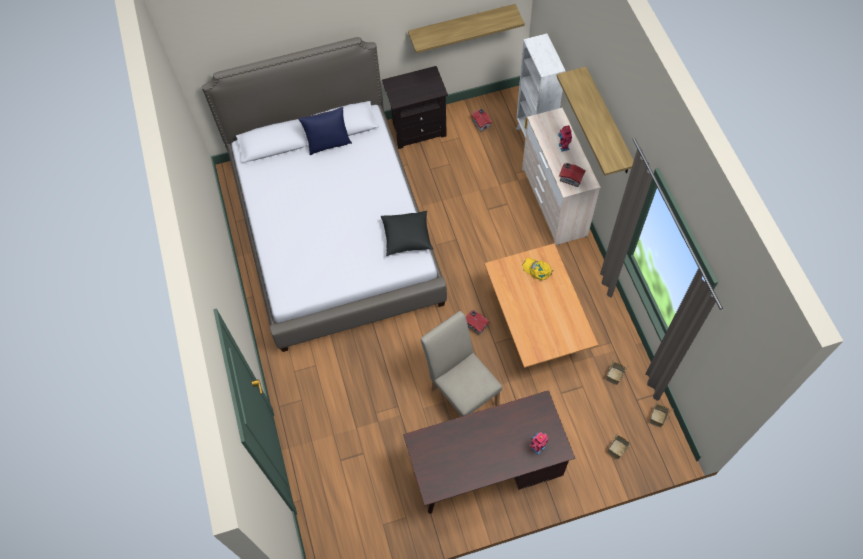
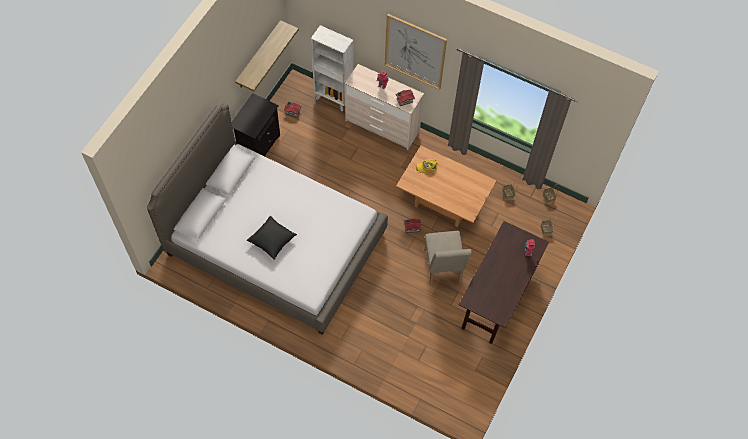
camera: 50 degrees left, 0 degrees up
blue pillow [299,107,352,155] -> none
black pillow [380,211,433,256] -> black pillow moved to [246,216,297,260]
beige chair [421,311,502,417] -> beige chair turned 105 degrees counterclockwise [424,231,472,285]
shelf [557,67,634,176] -> picture [385,14,447,90]

